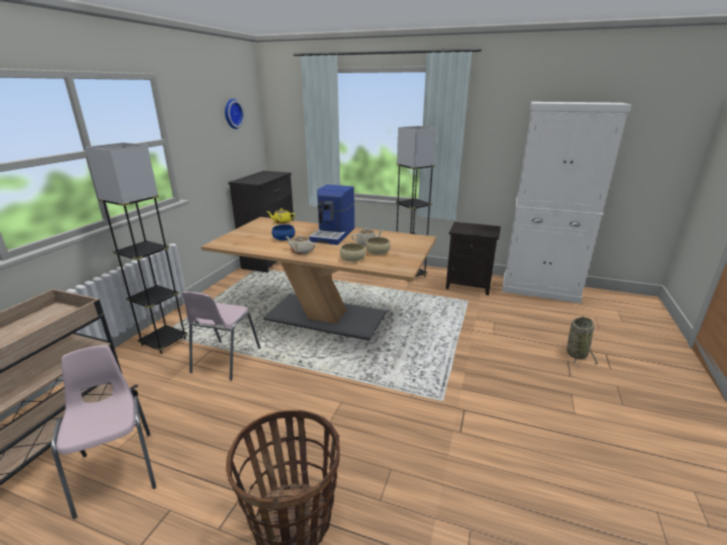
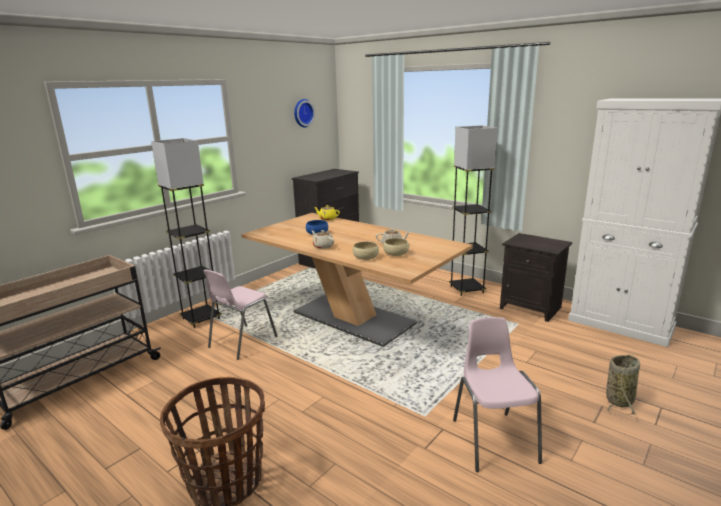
camera: 20 degrees right, 5 degrees down
pink chair [51,345,156,519] -> pink chair moved to [453,317,542,472]
coffee machine [309,184,355,245] -> none

